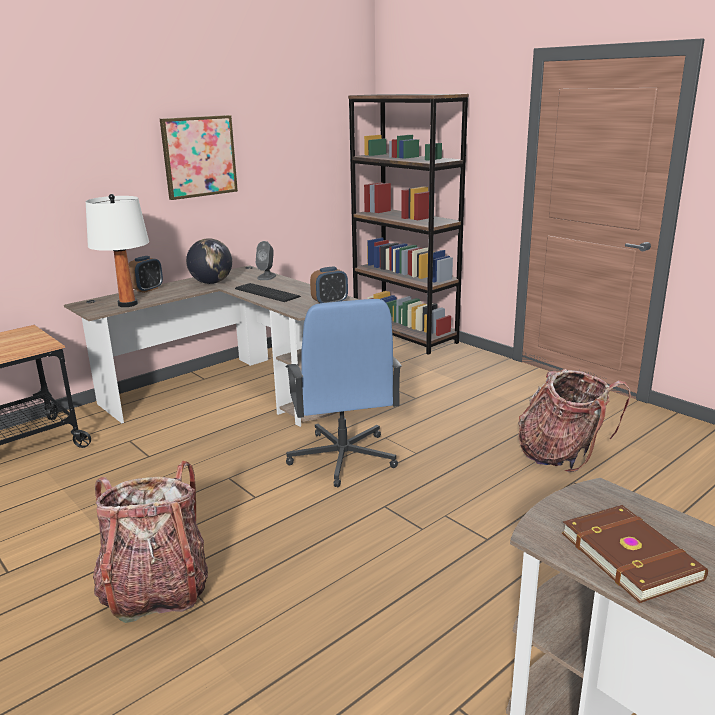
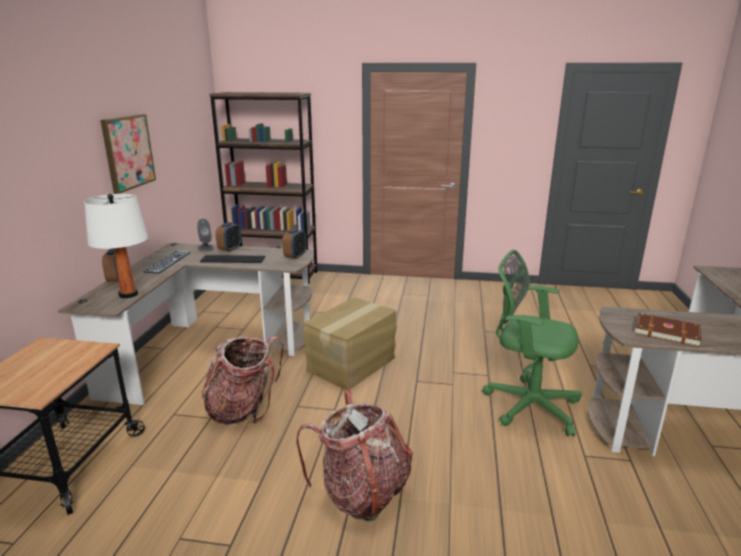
camera: 40 degrees left, 0 degrees up
globe [186,238,232,284] -> keyboard [143,251,191,273]
blue office chair [286,299,402,487] -> cardboard box [303,297,397,390]
backpack [518,369,631,472] -> backpack moved to [201,336,284,425]
none -> alarm clock [215,222,241,252]
none -> green office chair [482,250,582,436]

